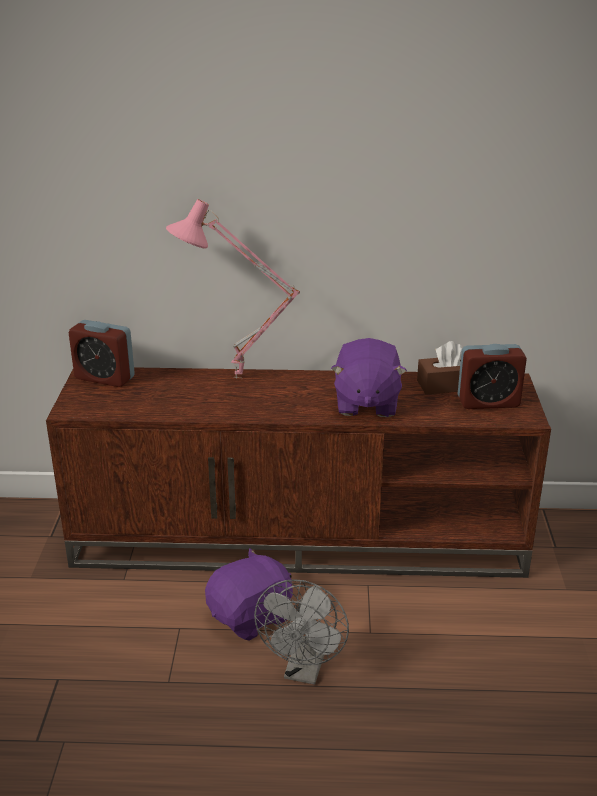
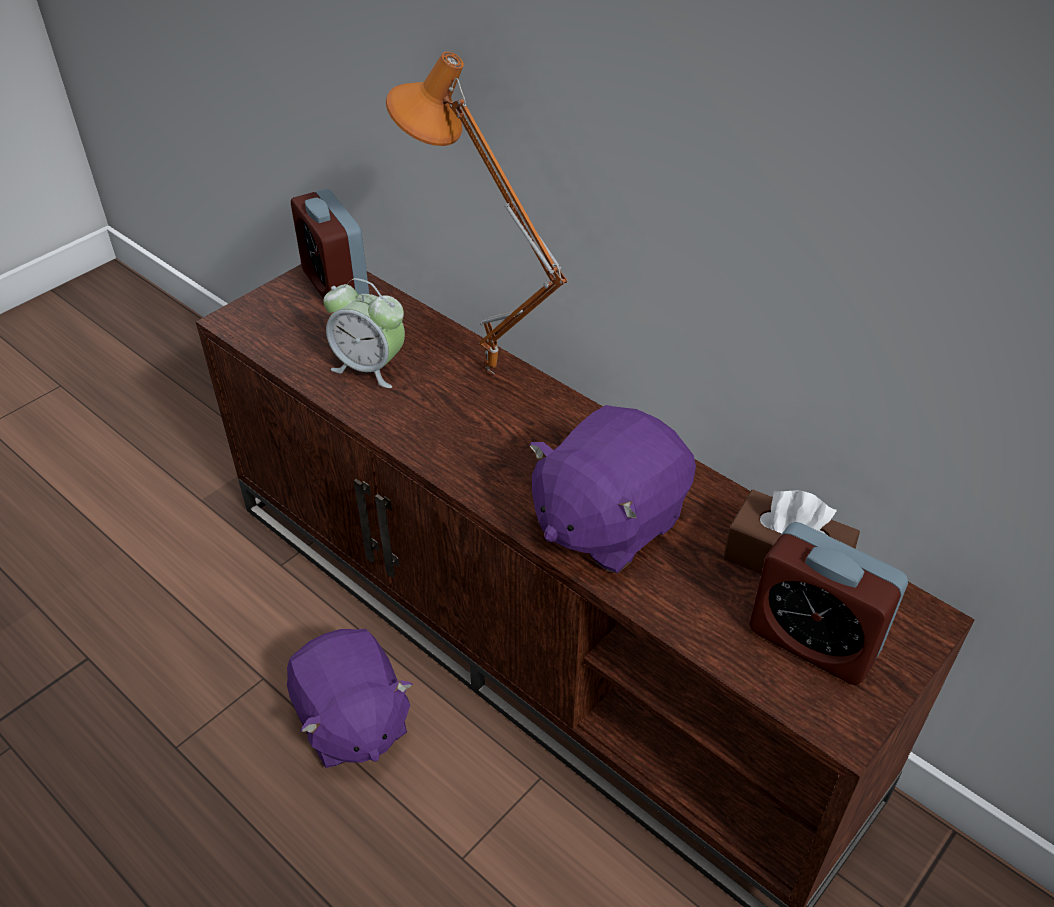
camera: 40 degrees right, 15 degrees up
pink table lamp [166,199,300,378] -> orange table lamp [386,51,568,375]
purple plush toy [205,548,293,641] -> purple plush toy turned 60 degrees clockwise [287,629,413,768]
grey fan [254,580,349,685] -> none
none -> alarm clock [323,278,405,388]

